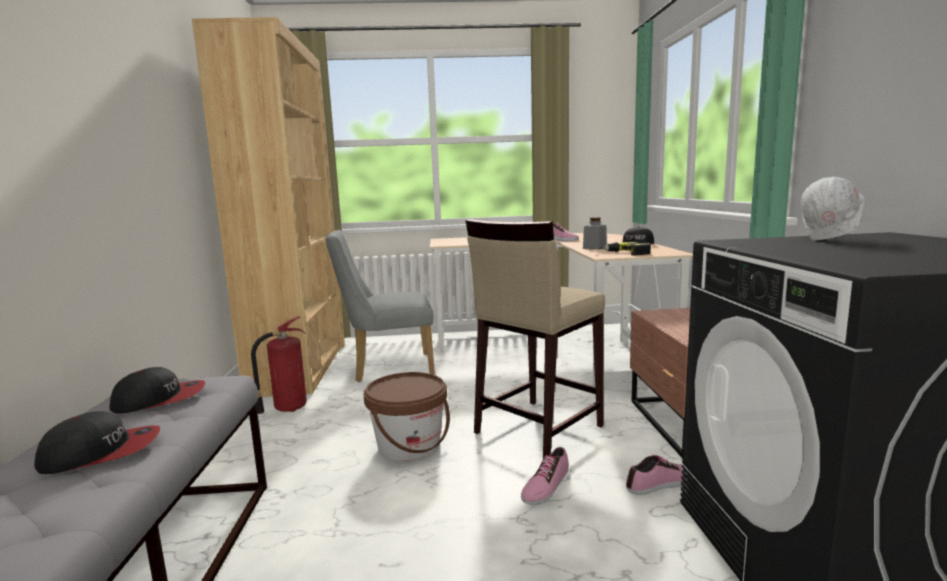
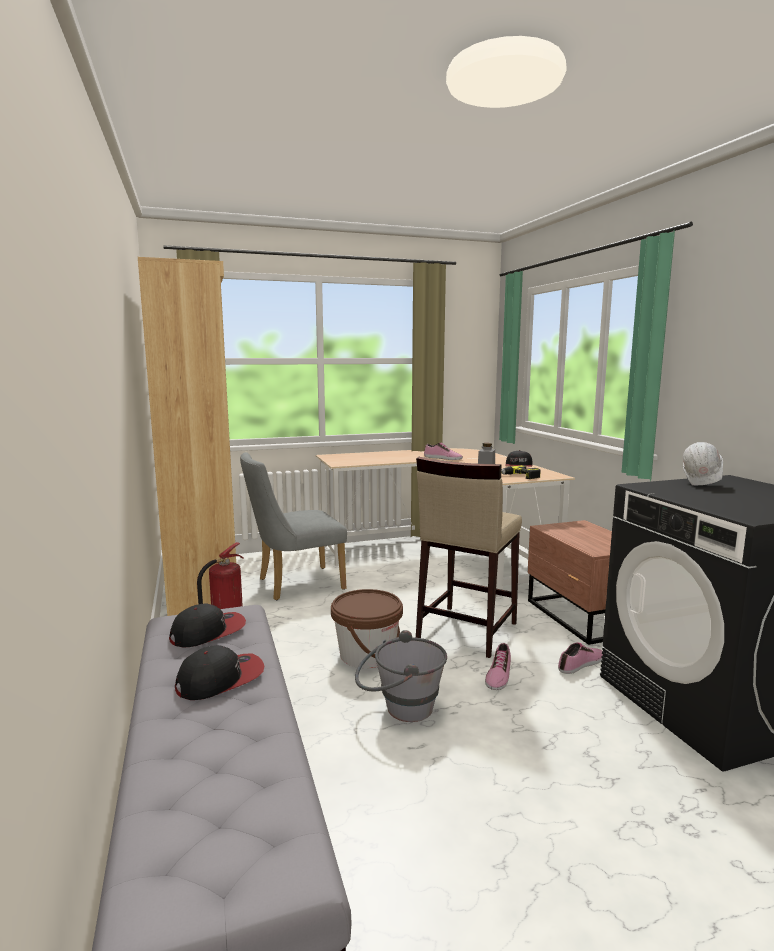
camera: 15 degrees left, 0 degrees up
none -> grey bucket [355,630,447,722]

